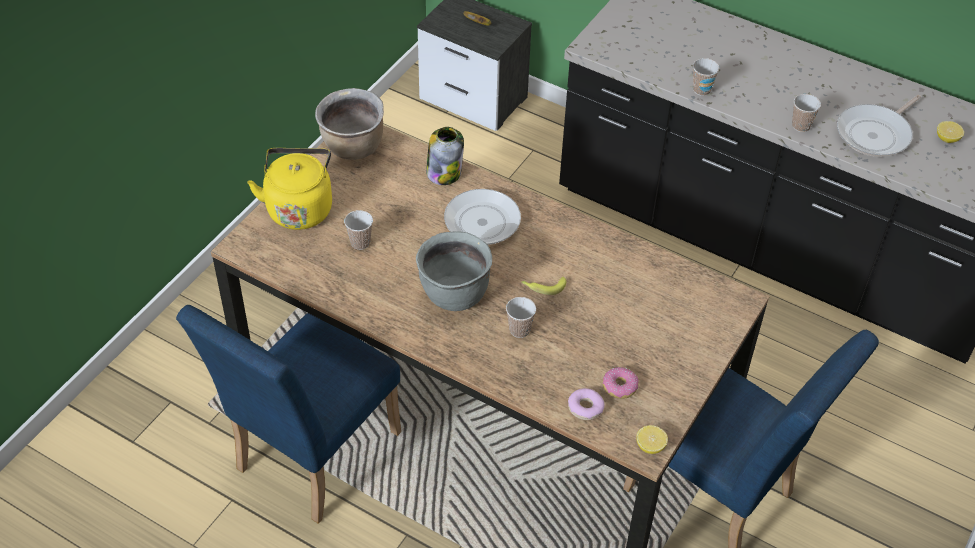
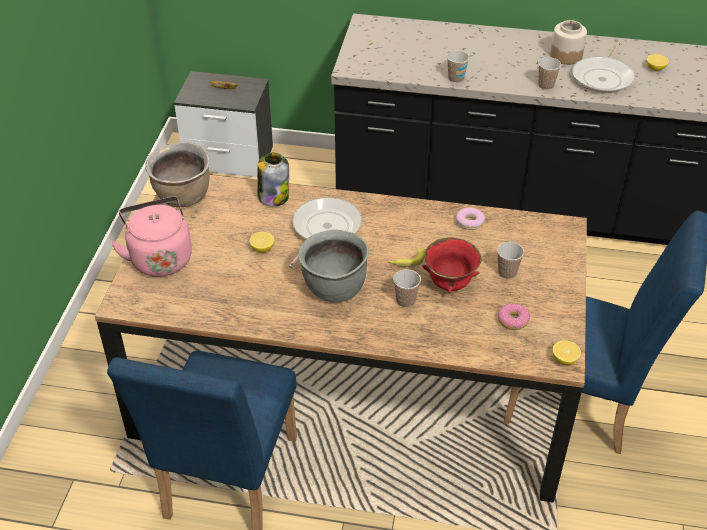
camera: 20 degrees left, 5 degrees down
yellow kettle [248,148,332,230] -> pink kettle [111,196,192,277]
cup [344,210,373,250] -> cup moved to [497,242,524,279]
donut [568,388,605,420] -> donut moved to [456,207,485,230]
none -> lemon [249,232,275,253]
none -> red bowl [422,238,481,294]
none -> jar [550,20,587,65]

